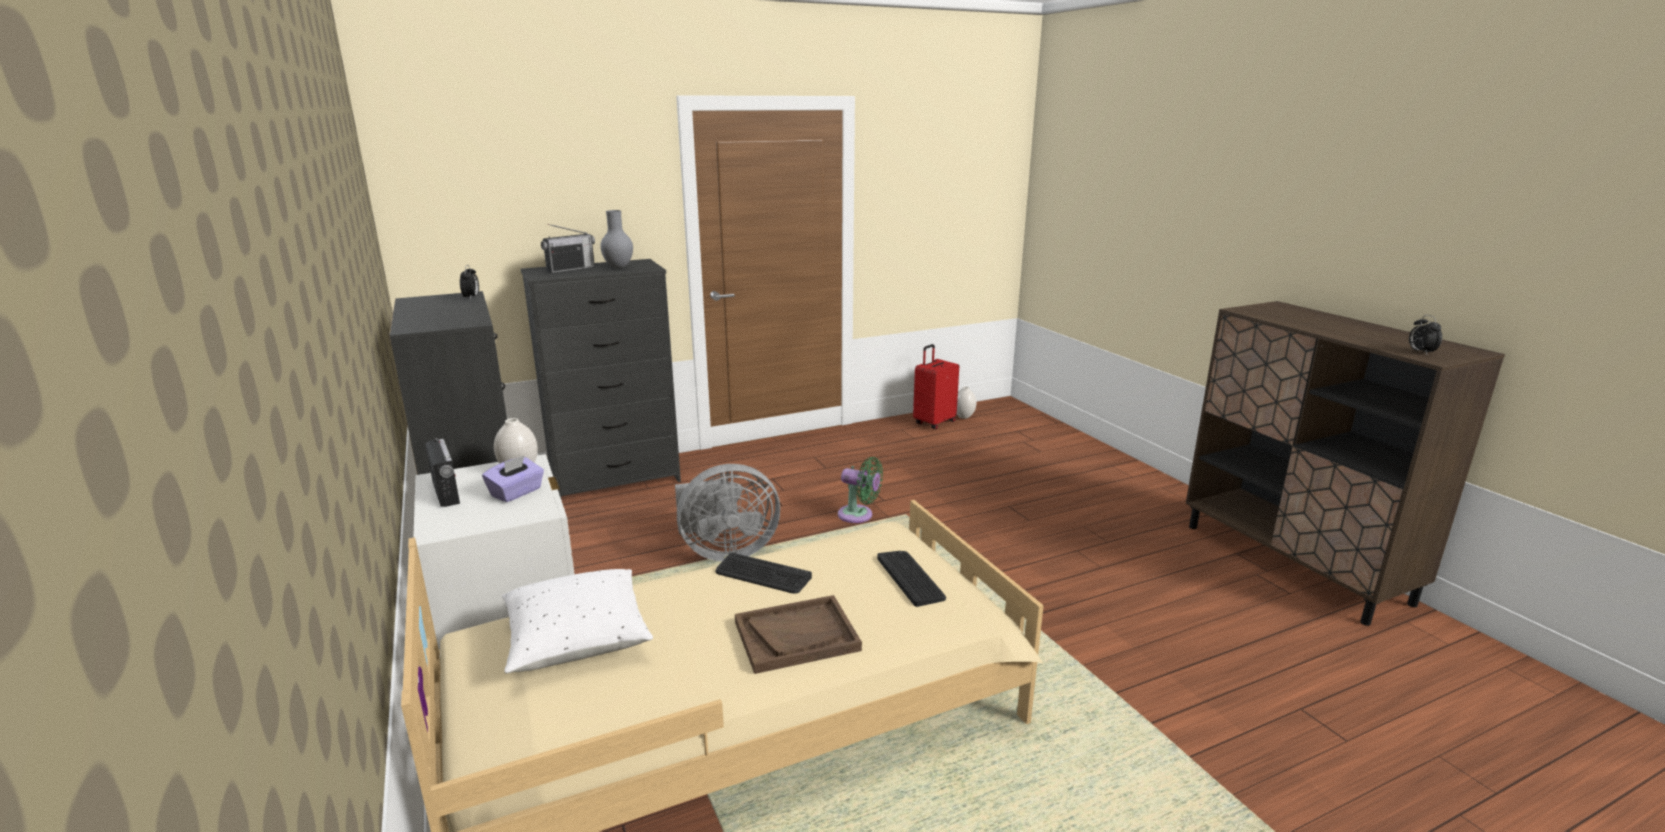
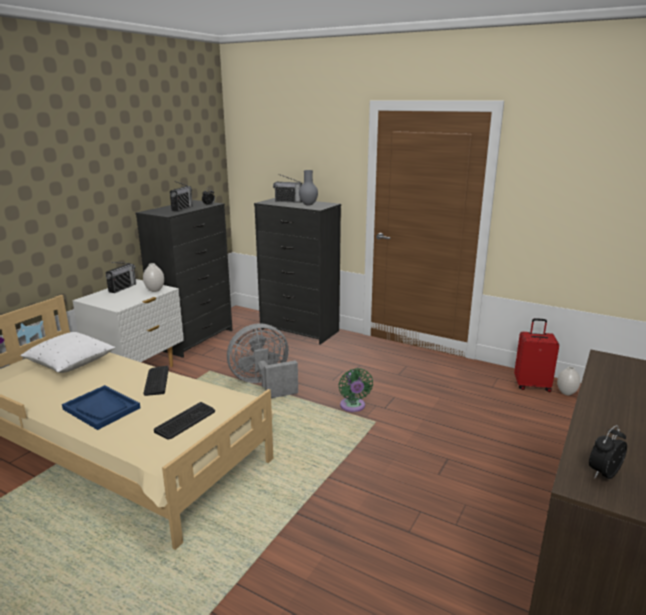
camera: 55 degrees right, 0 degrees up
purple tissue box [482,456,544,502] -> none
grey fan [675,464,780,561] -> grey fan turned 120 degrees clockwise [227,323,298,398]
brown tray [735,595,862,674] -> blue tray [62,385,140,430]
none -> radio [170,181,193,212]

